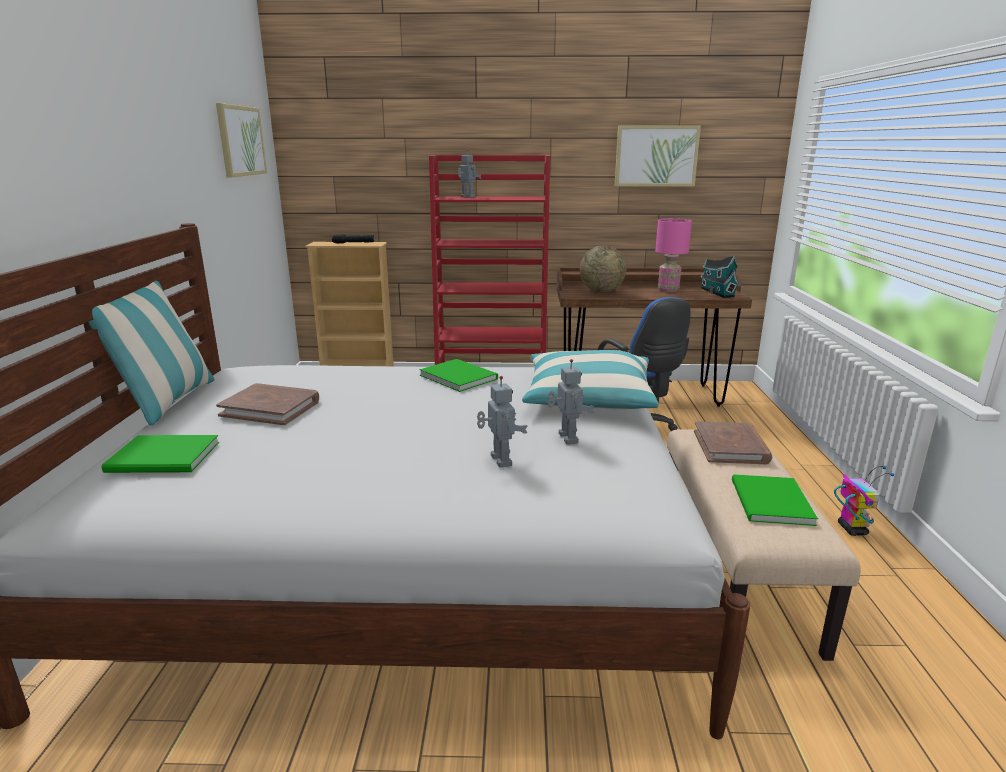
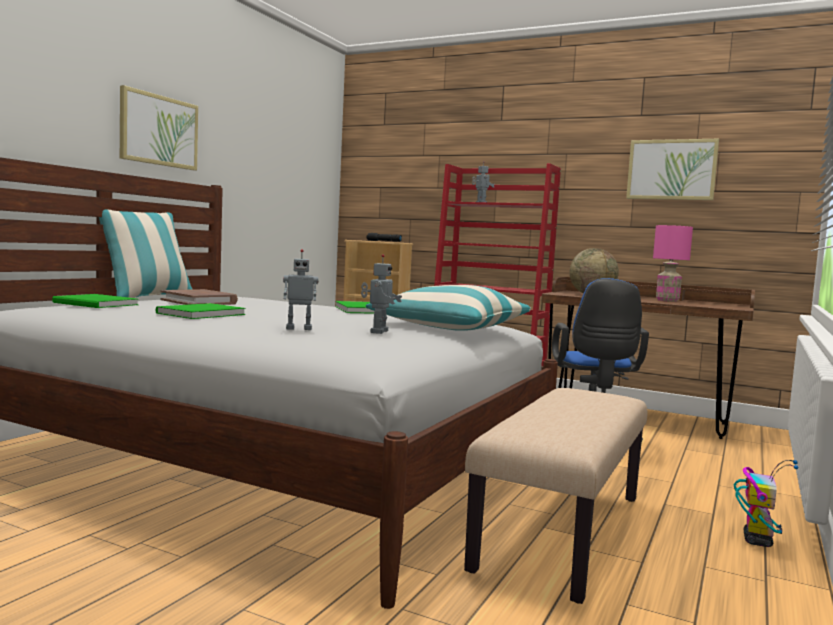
camera: 25 degrees right, 15 degrees down
picture [216,103,267,177] -> picture moved to [120,85,198,170]
toy robot [477,376,528,468] -> toy robot turned 75 degrees clockwise [283,249,319,330]
brown book [694,421,772,464] -> none
toy house [700,255,739,298] -> none
green book [732,474,818,526] -> green book moved to [156,303,245,319]

